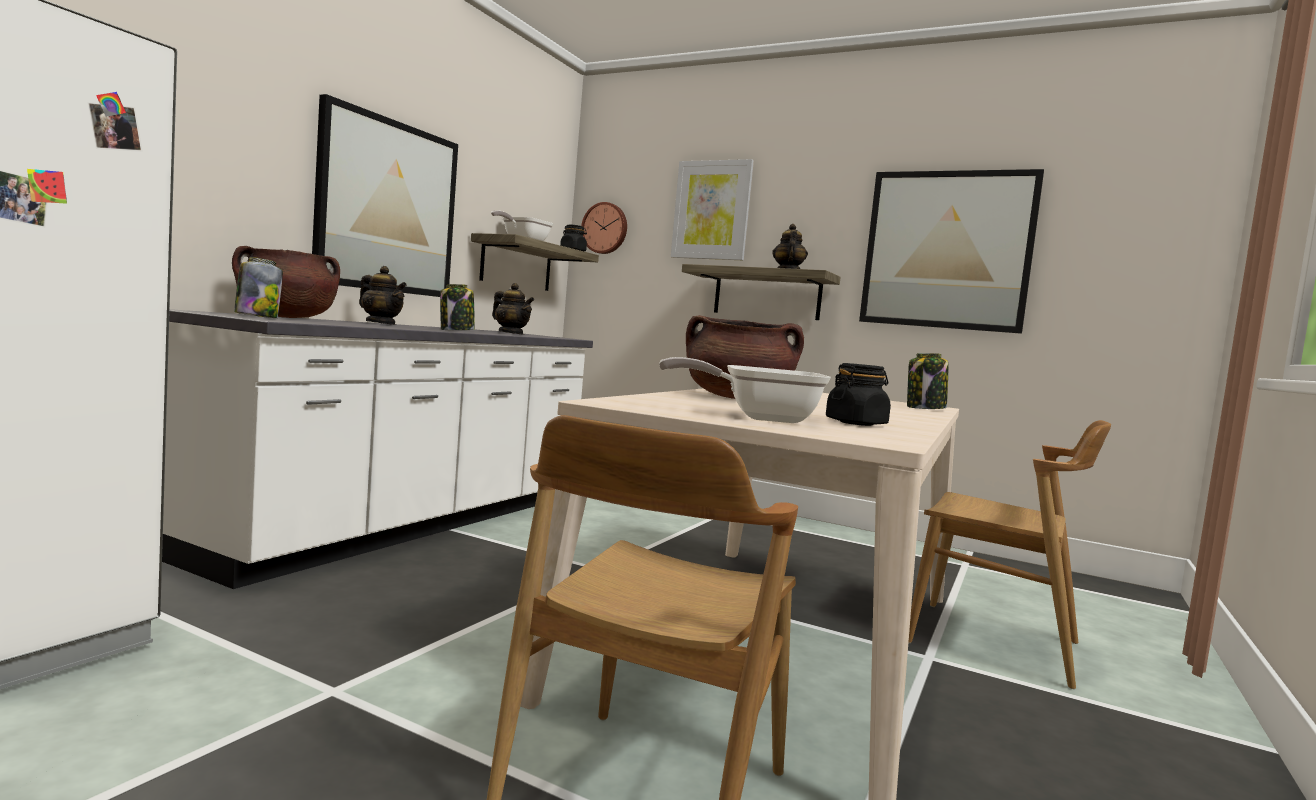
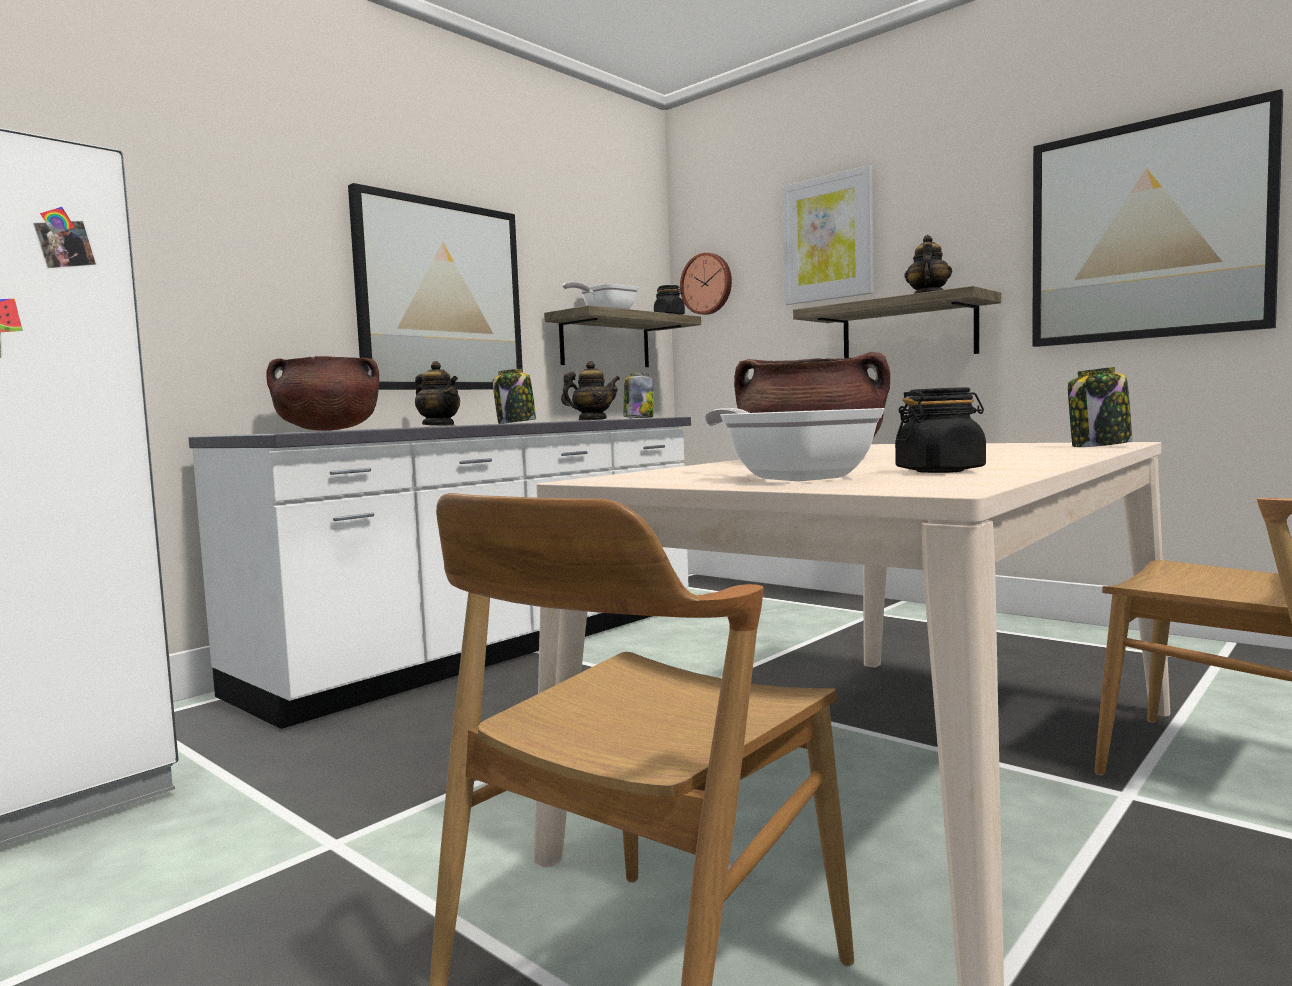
camera: 15 degrees right, 0 degrees up
jar [234,257,283,318] -> jar moved to [624,372,654,418]
teapot [492,283,534,335] -> teapot turned 75 degrees counterclockwise [561,361,620,420]
frying pan [659,357,831,423] -> frying pan turned 45 degrees clockwise [705,408,885,481]

